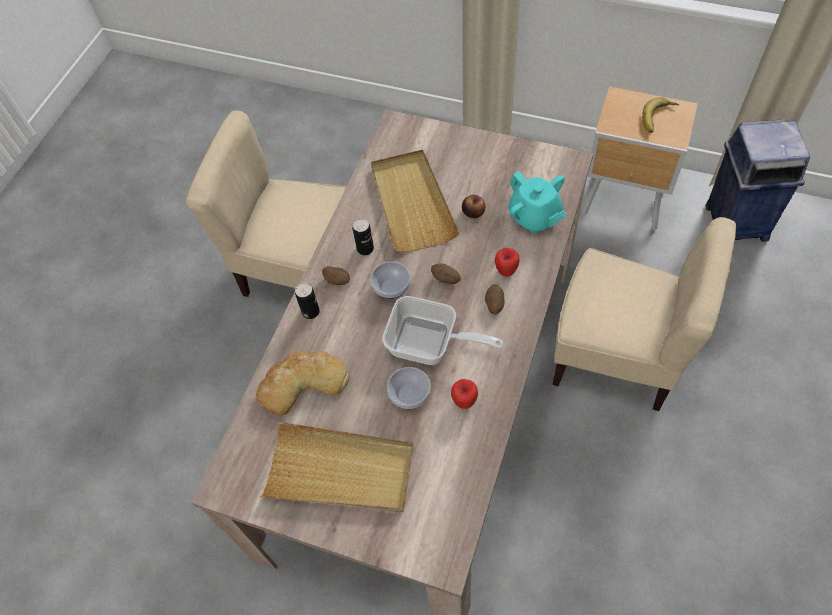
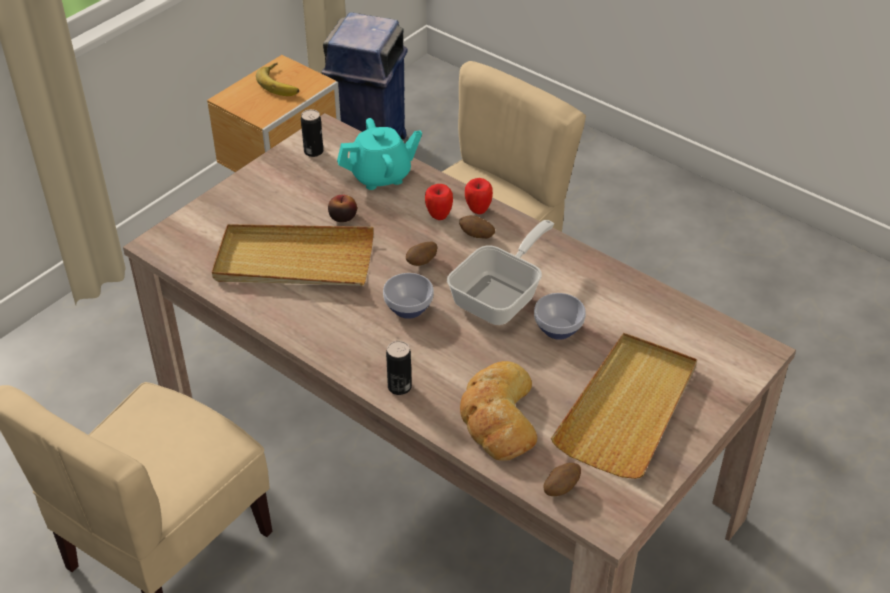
camera: 75 degrees left, 15 degrees down
potato [322,266,350,285] -> potato moved to [544,463,581,496]
can [353,218,374,255] -> can moved to [301,109,323,157]
apple [451,379,478,409] -> apple moved to [465,178,493,214]

